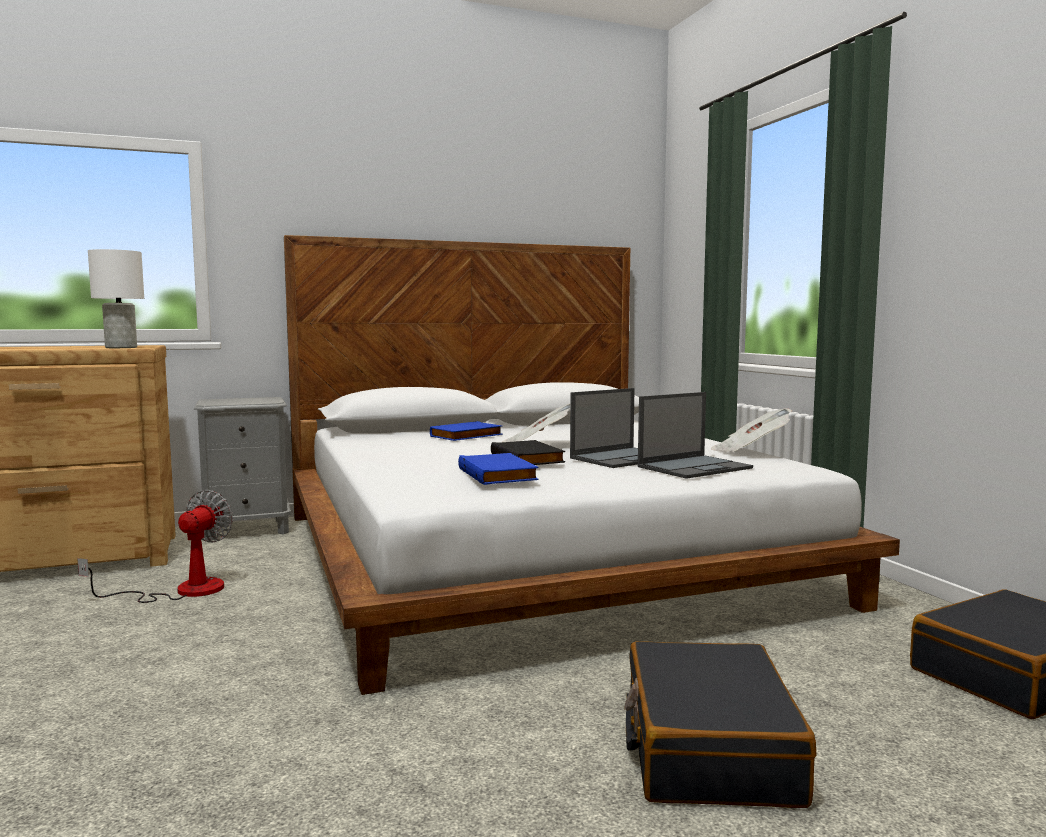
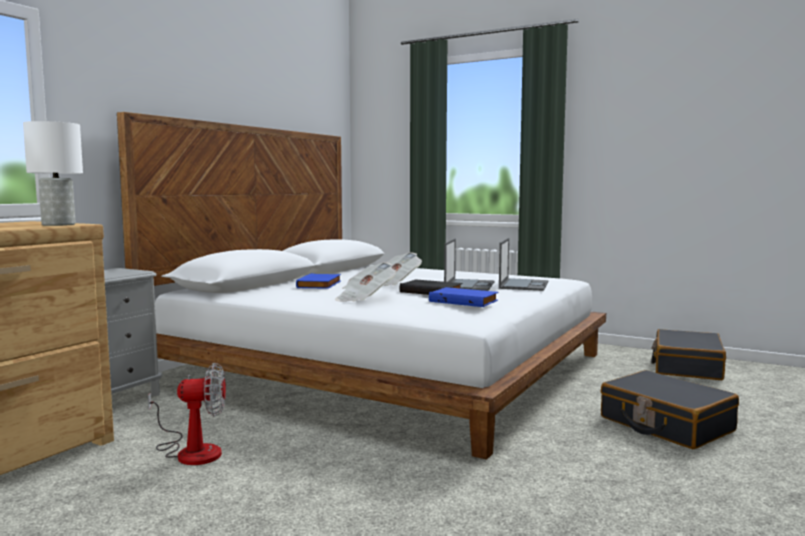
camera: 40 degrees left, 0 degrees up
fan [77,490,233,603] -> fan turned 105 degrees clockwise [148,363,226,465]
newspaper [711,408,792,452] -> newspaper moved to [335,262,396,302]

